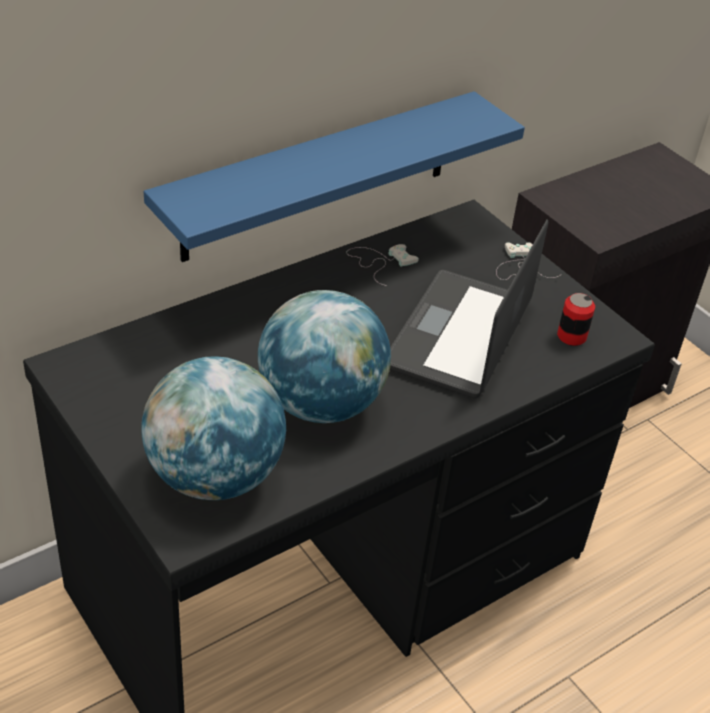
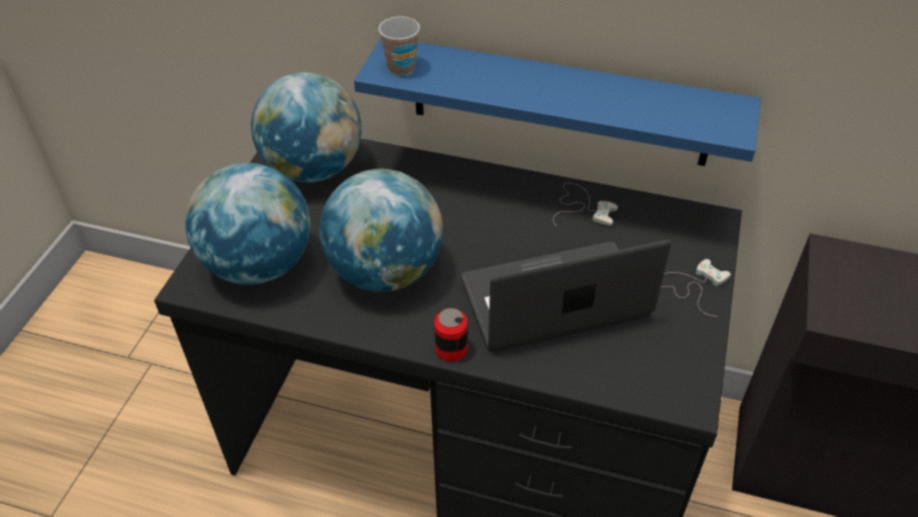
camera: 55 degrees right, 5 degrees up
can [557,293,595,346] -> can moved to [434,308,467,362]
none -> globe [251,72,362,182]
none -> cup [379,16,420,75]

